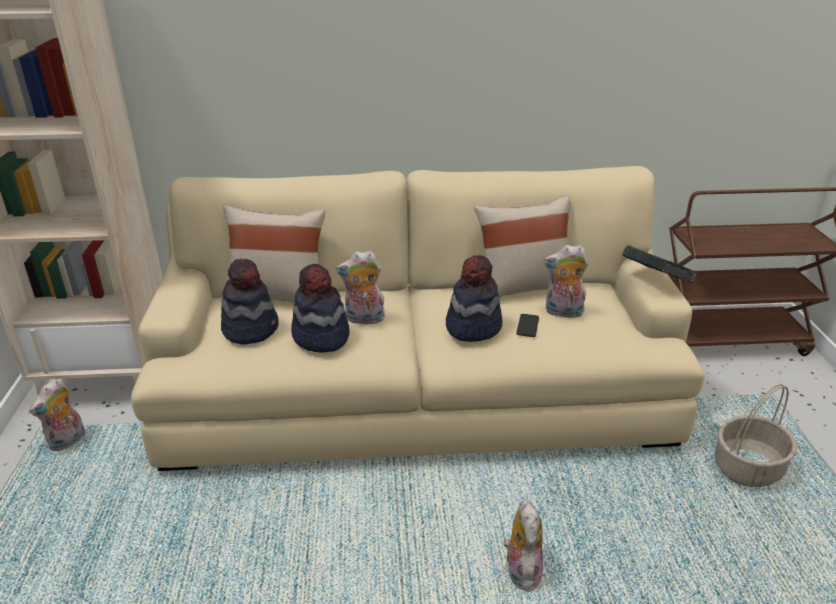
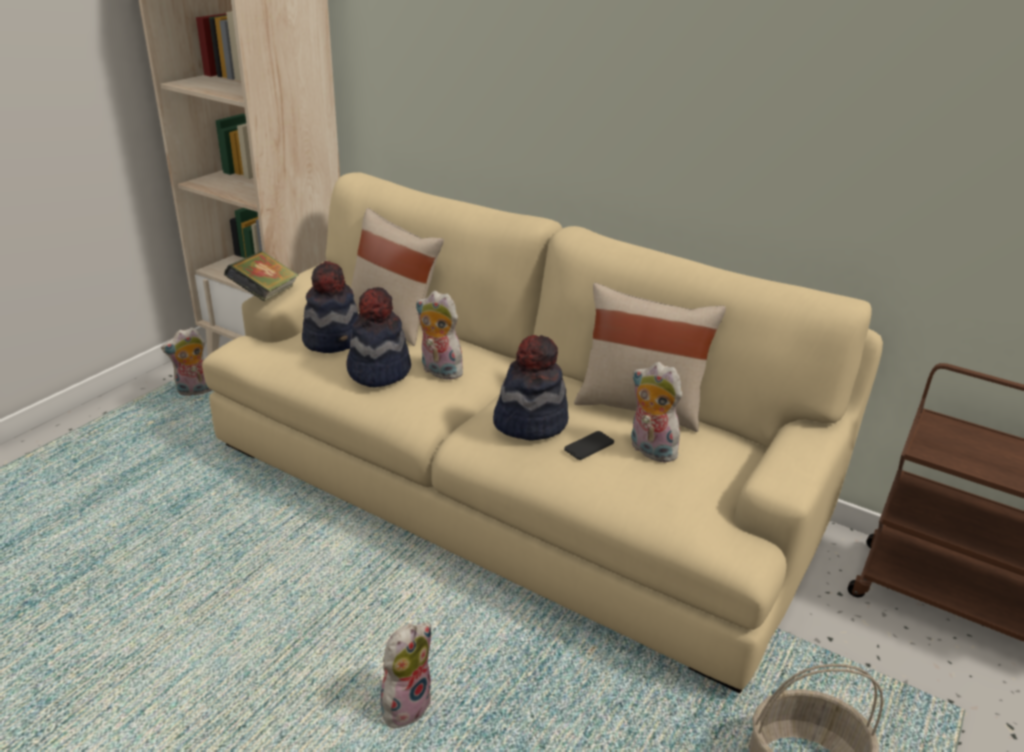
camera: 35 degrees right, 0 degrees up
book [622,245,698,283] -> book moved to [224,251,299,301]

